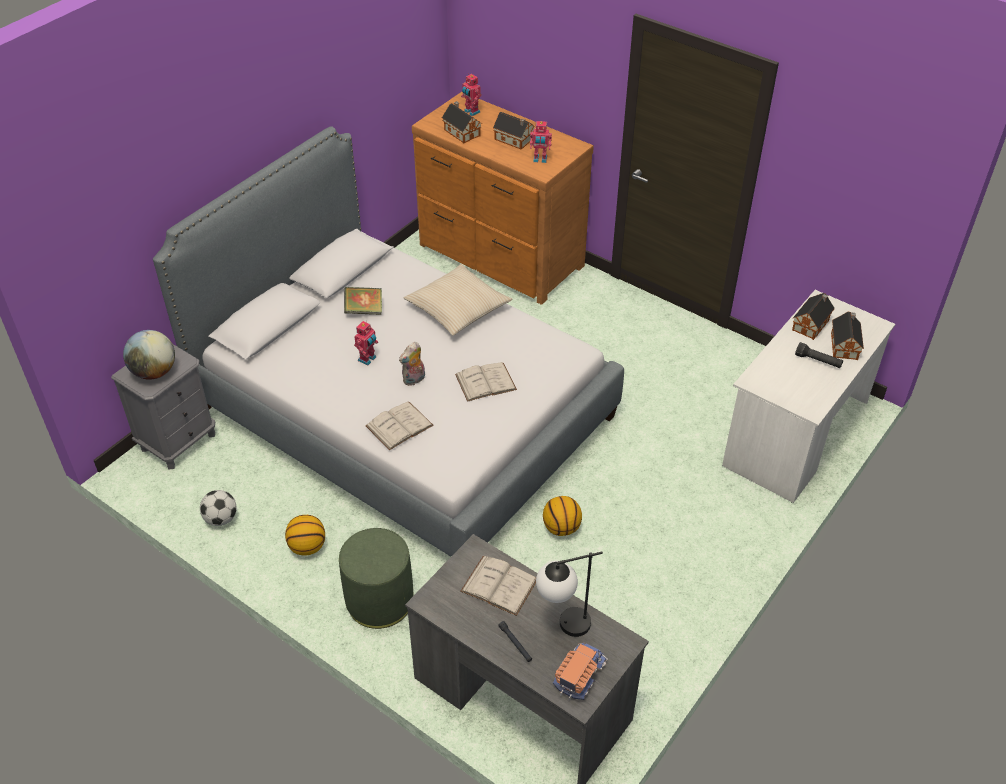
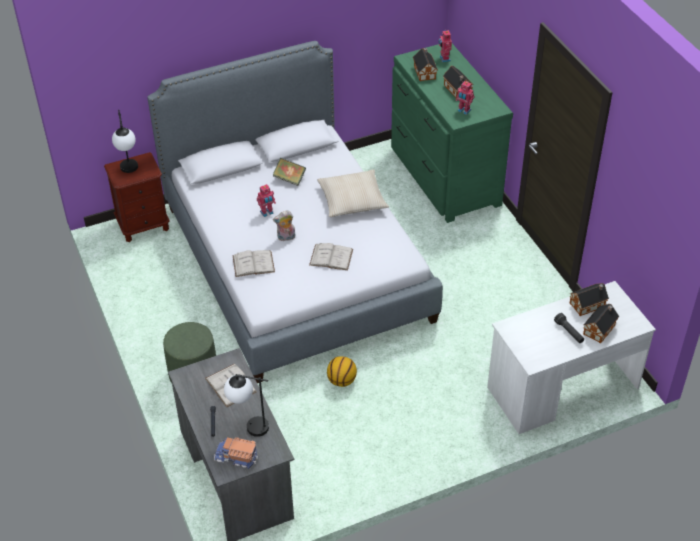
camera: 30 degrees right, 0 degrees up
grey nightstand [111,344,215,470] -> brown nightstand [104,152,170,242]
globe [123,330,175,379] -> table lamp [112,110,138,173]
football [200,490,237,526] -> none
basketball [285,515,325,556] -> none
brown dresser [412,92,594,305] -> green dresser [391,44,513,223]
toy truck [553,643,608,701] -> toy truck turned 135 degrees counterclockwise [213,437,258,469]

